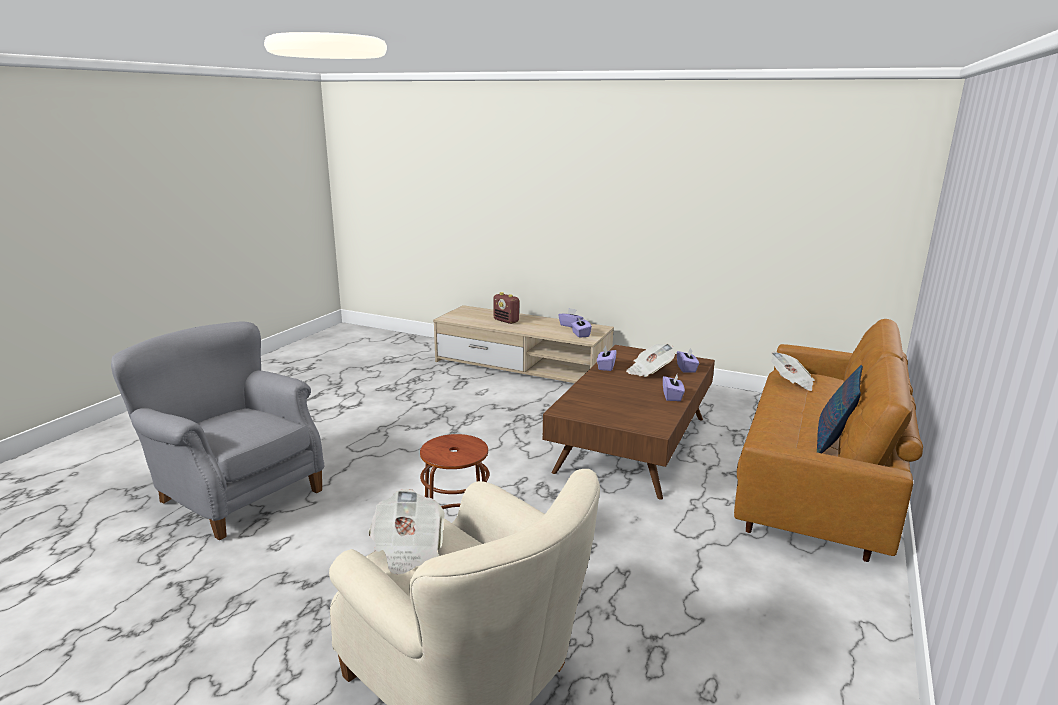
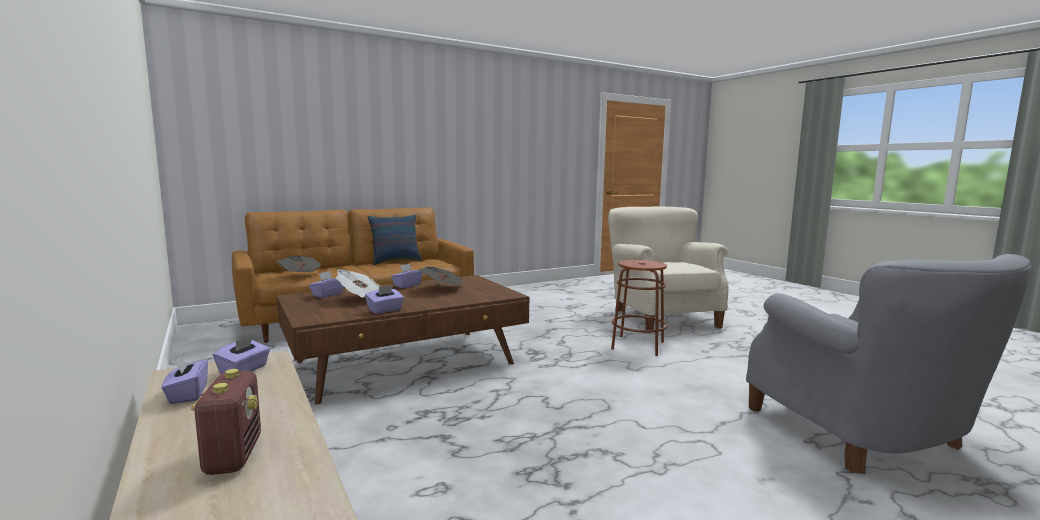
camera: 145 degrees left, 10 degrees down
newspaper [368,489,445,575] -> newspaper moved to [419,267,464,285]

